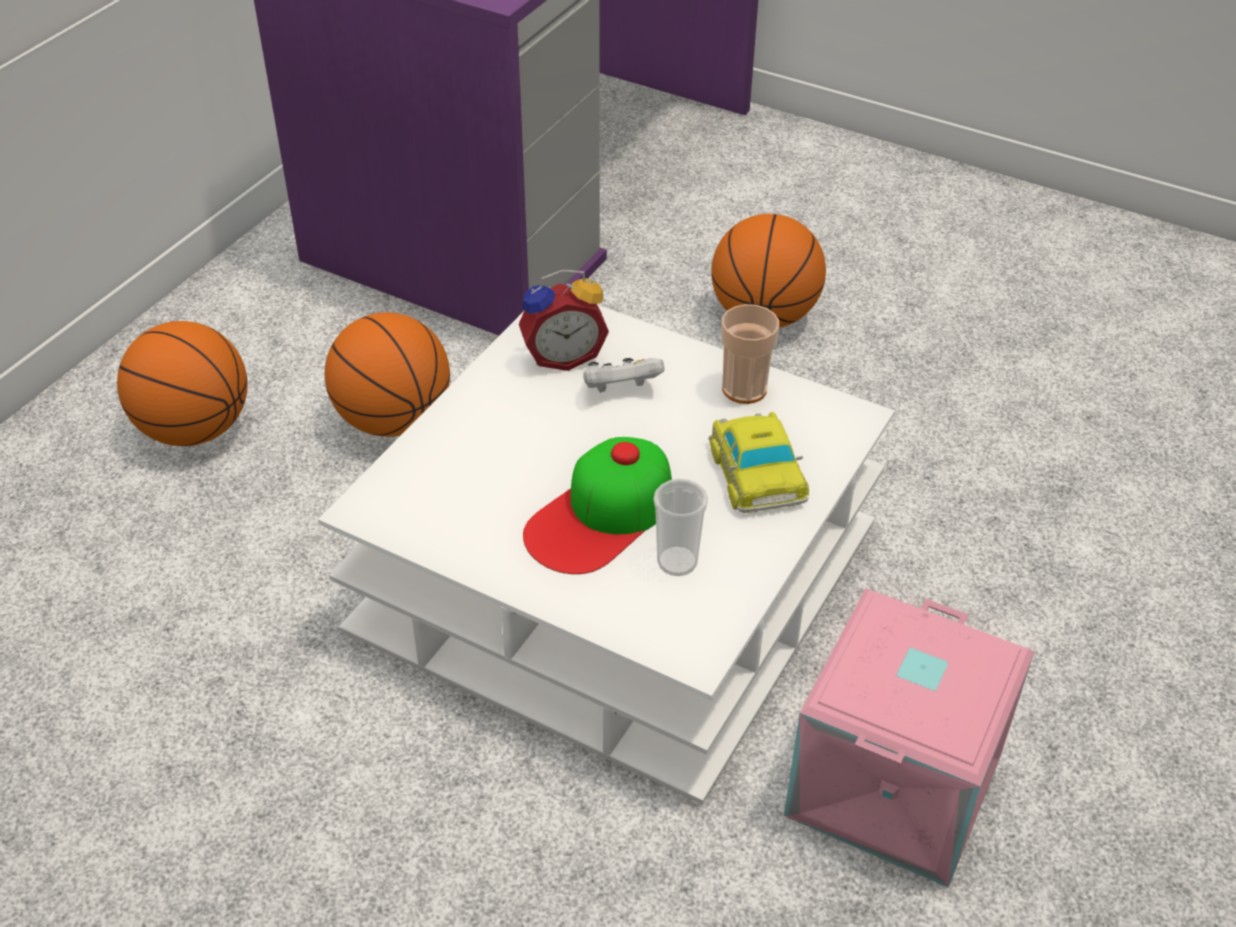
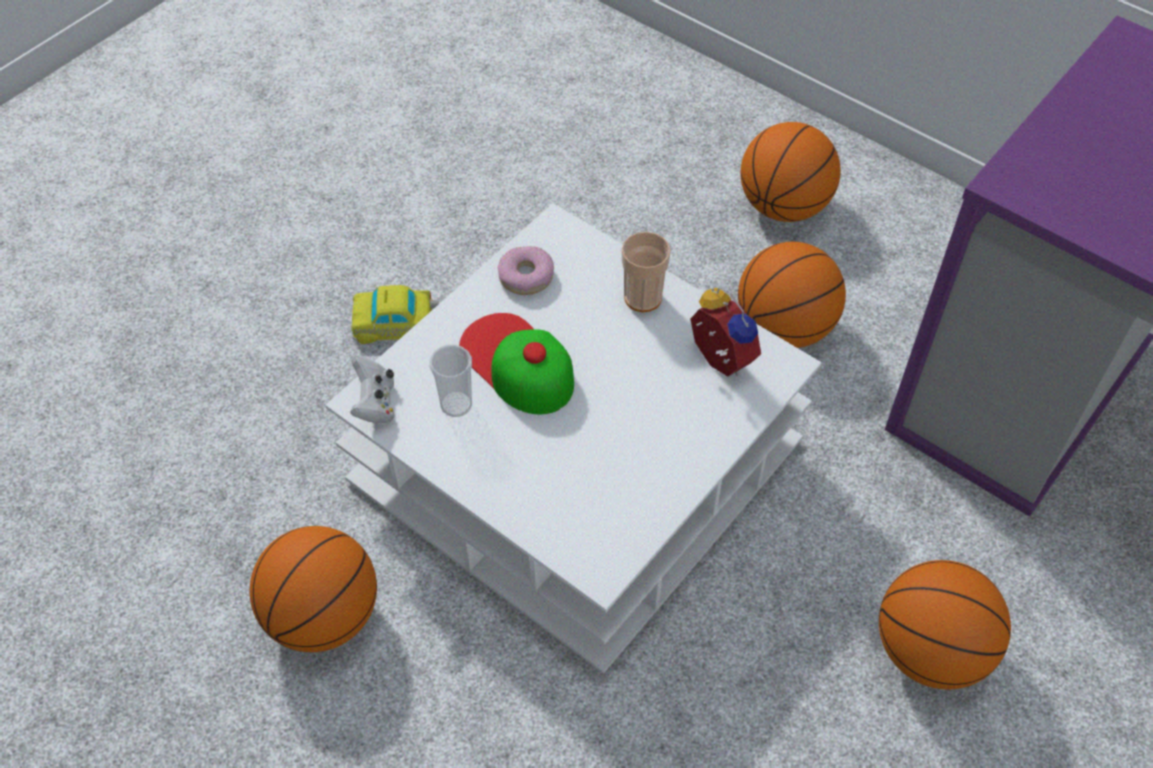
camera: 100 degrees right, 10 degrees up
alarm clock [519,269,609,371] -> alarm clock turned 150 degrees clockwise [690,286,761,377]
white game controller [583,358,665,393] -> white game controller moved to [350,355,394,423]
toy car [709,412,809,513] -> toy car moved to [351,285,439,344]
cup [721,304,779,404] -> cup moved to [622,232,671,312]
pink storage box [784,588,1035,888] -> basketball [250,526,377,652]
none -> donut [498,246,554,295]

